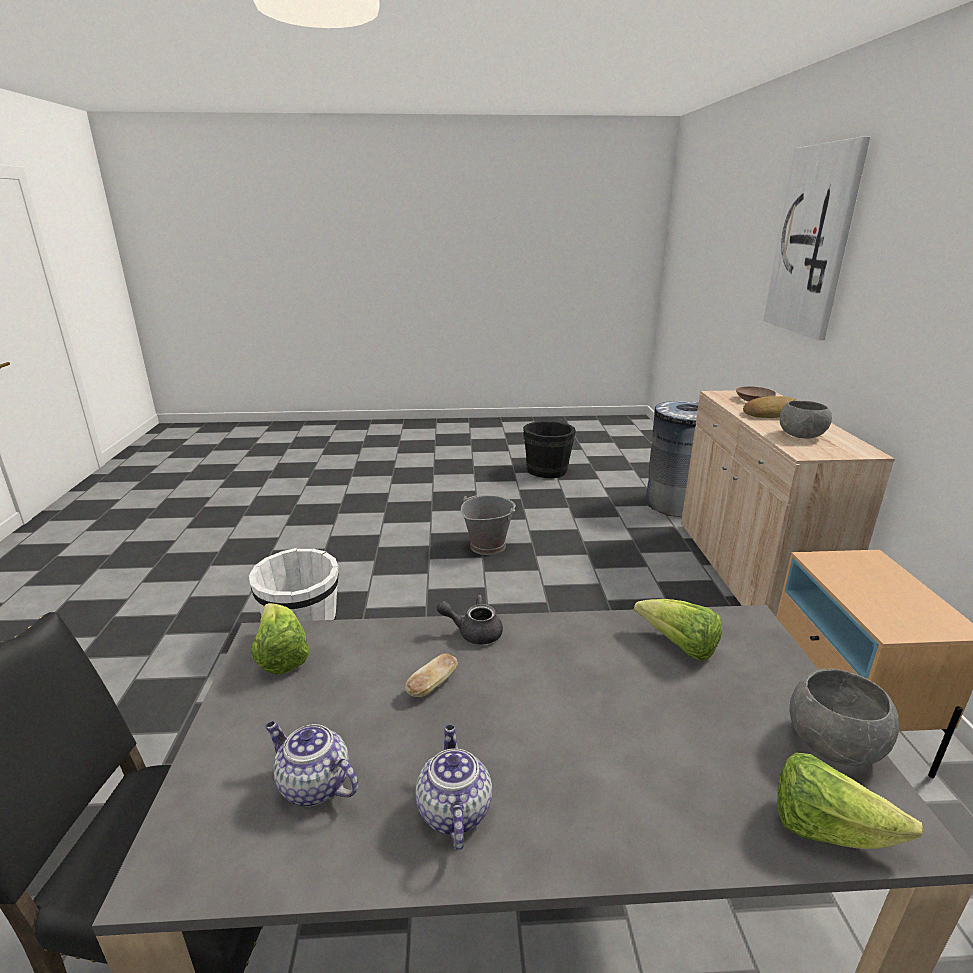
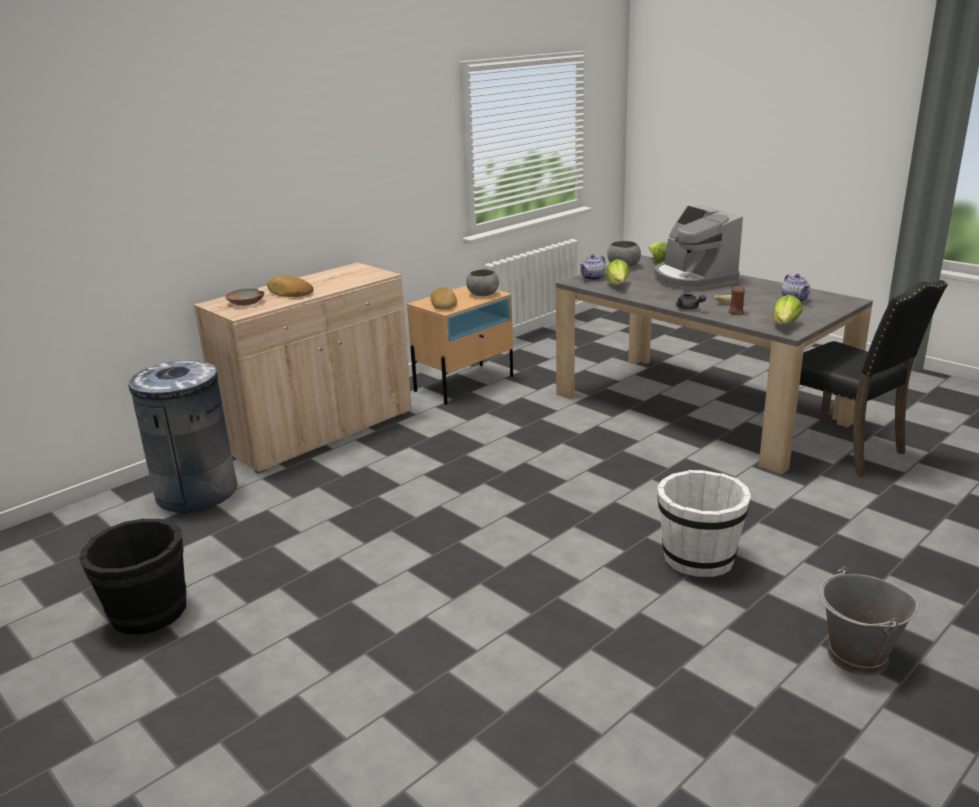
camera: 130 degrees left, 0 degrees up
teapot [415,725,492,850] -> teapot moved to [580,254,605,280]
grey bucket [461,495,516,555] -> grey bucket moved to [820,567,918,676]
picture [763,136,870,340] -> none
grey bowl [780,401,832,439] -> grey bowl moved to [466,269,499,296]
none -> bread [430,287,457,310]
none -> coffee machine [654,205,743,290]
none -> brown candle [728,286,745,315]

